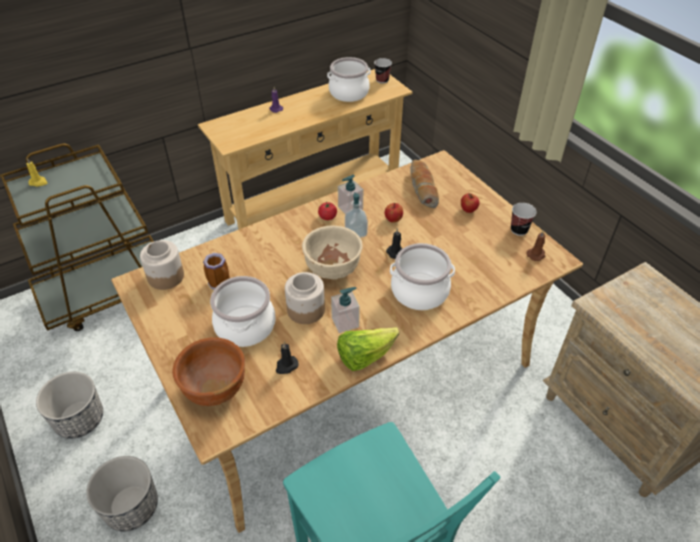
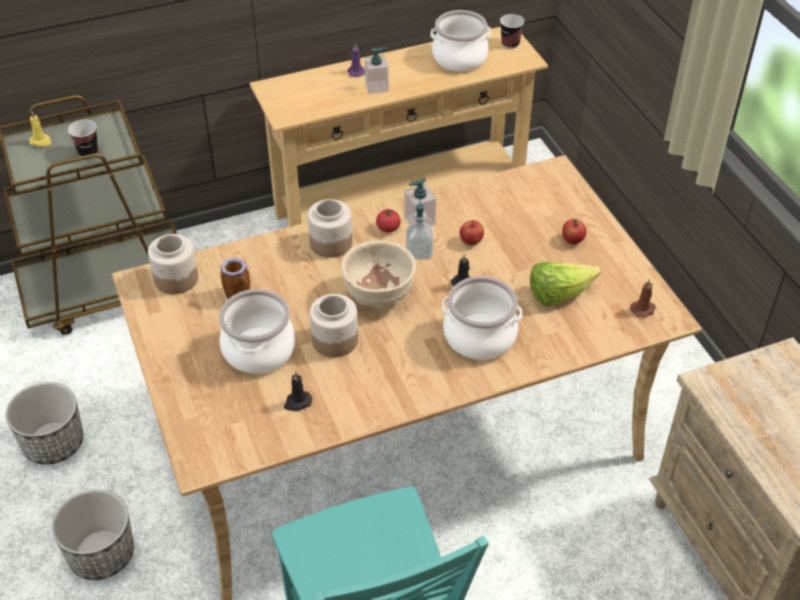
camera: 10 degrees right, 0 degrees up
brown bowl [172,337,245,406] -> none
soap dispenser [331,287,360,333] -> soap dispenser moved to [365,47,389,94]
lettuce [337,327,399,371] -> lettuce moved to [530,261,600,306]
bread [410,160,439,208] -> none
cup [511,203,537,236] -> cup moved to [68,119,98,156]
none -> jar [308,199,352,258]

